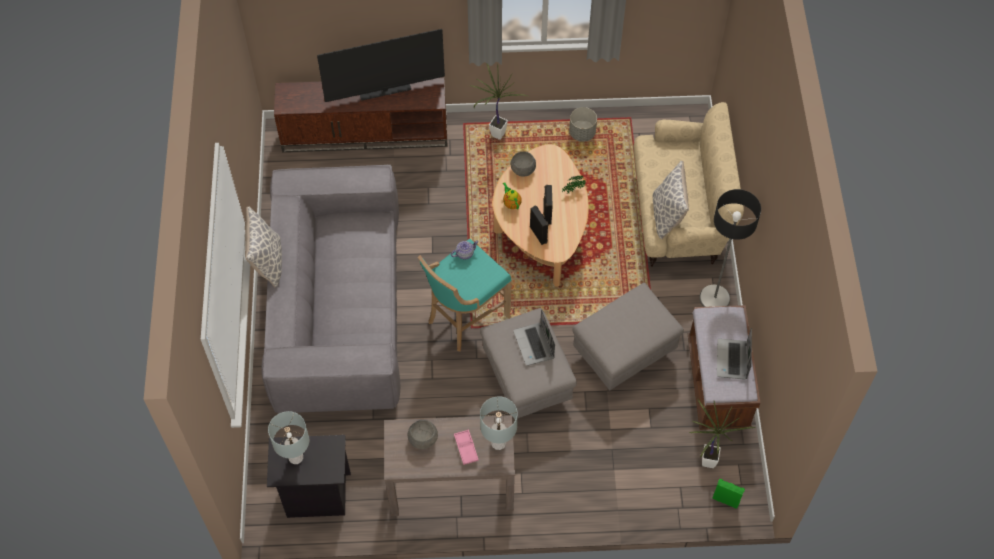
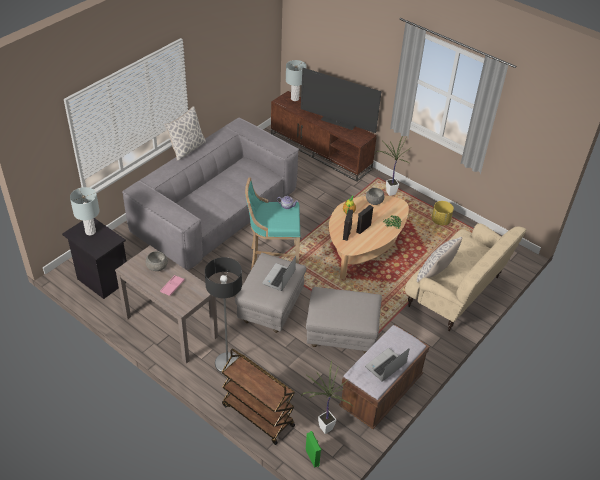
camera: 40 degrees right, 15 degrees down
grey table lamp [480,396,518,450] -> grey table lamp moved to [286,60,307,101]
grey planter [569,107,597,142] -> yellow planter [432,201,454,226]
floor lamp [699,189,761,307] -> floor lamp moved to [205,257,242,373]
none -> brown cart [222,349,295,445]

